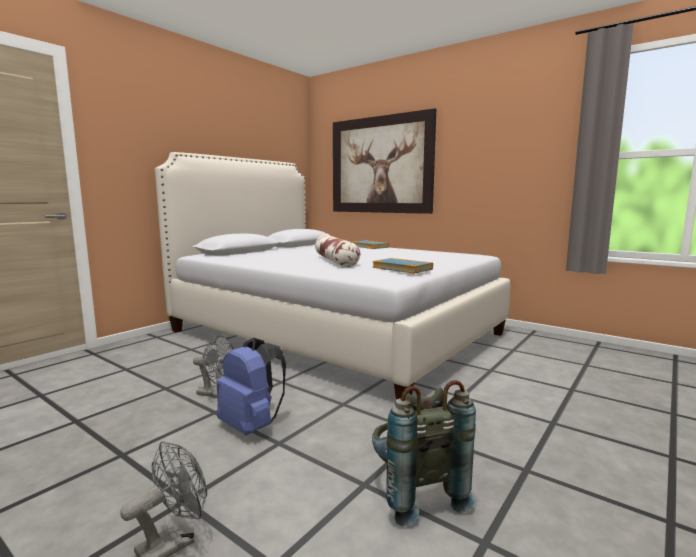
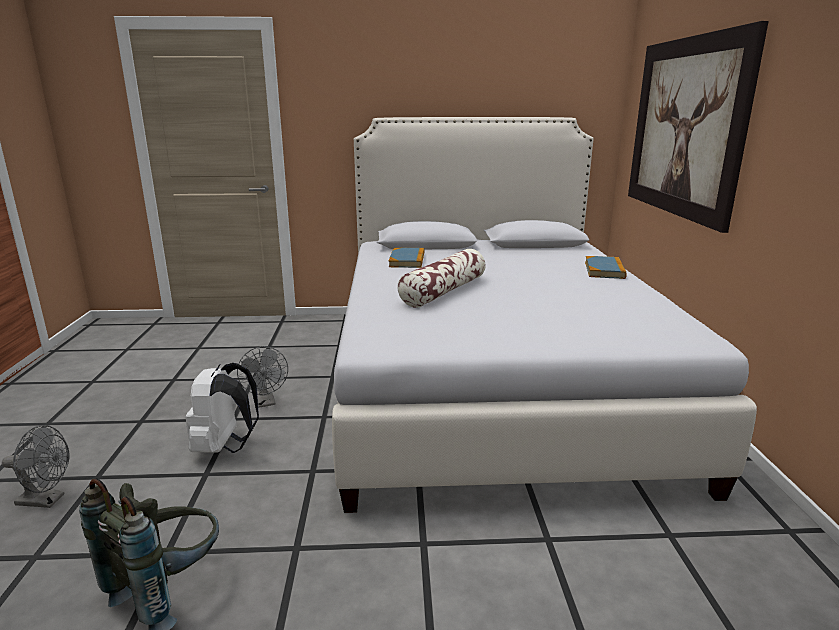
camera: 50 degrees right, 10 degrees up
blue backpack [217,338,286,435] -> white backpack [185,363,259,453]
book [373,258,433,274] -> book moved to [389,248,424,268]

